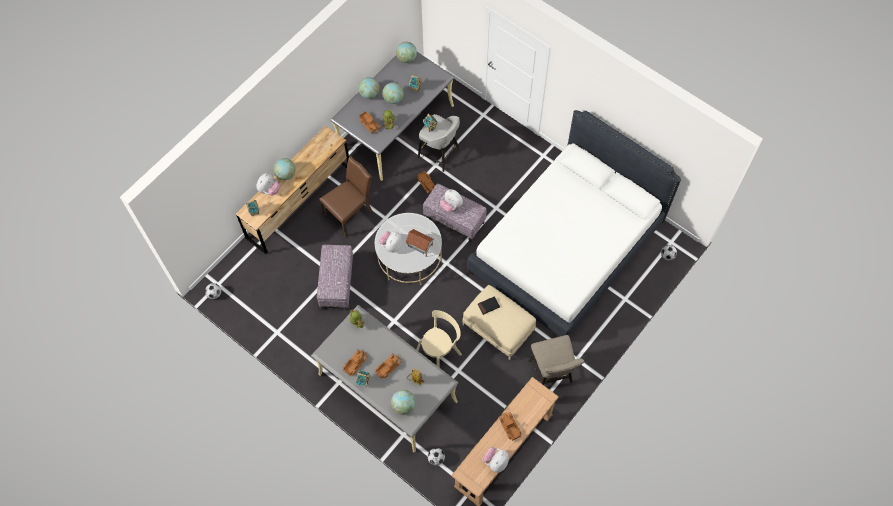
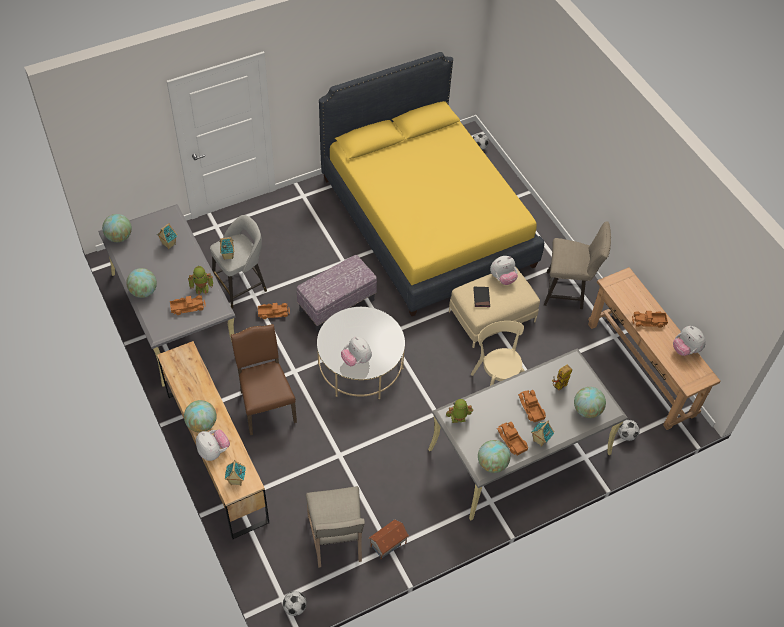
camera: 70 degrees left, 10 degrees down
ottoman [317,245,353,311] -> none
globe [382,82,404,104] -> globe moved to [478,440,511,473]
toy house [405,229,434,257] -> toy house moved to [369,519,409,559]
plush toy [440,189,463,212] -> plush toy moved to [490,256,518,285]
white bed [467,110,681,337] -> yellow bed [319,52,544,316]
none -> beige chair [306,486,365,568]

